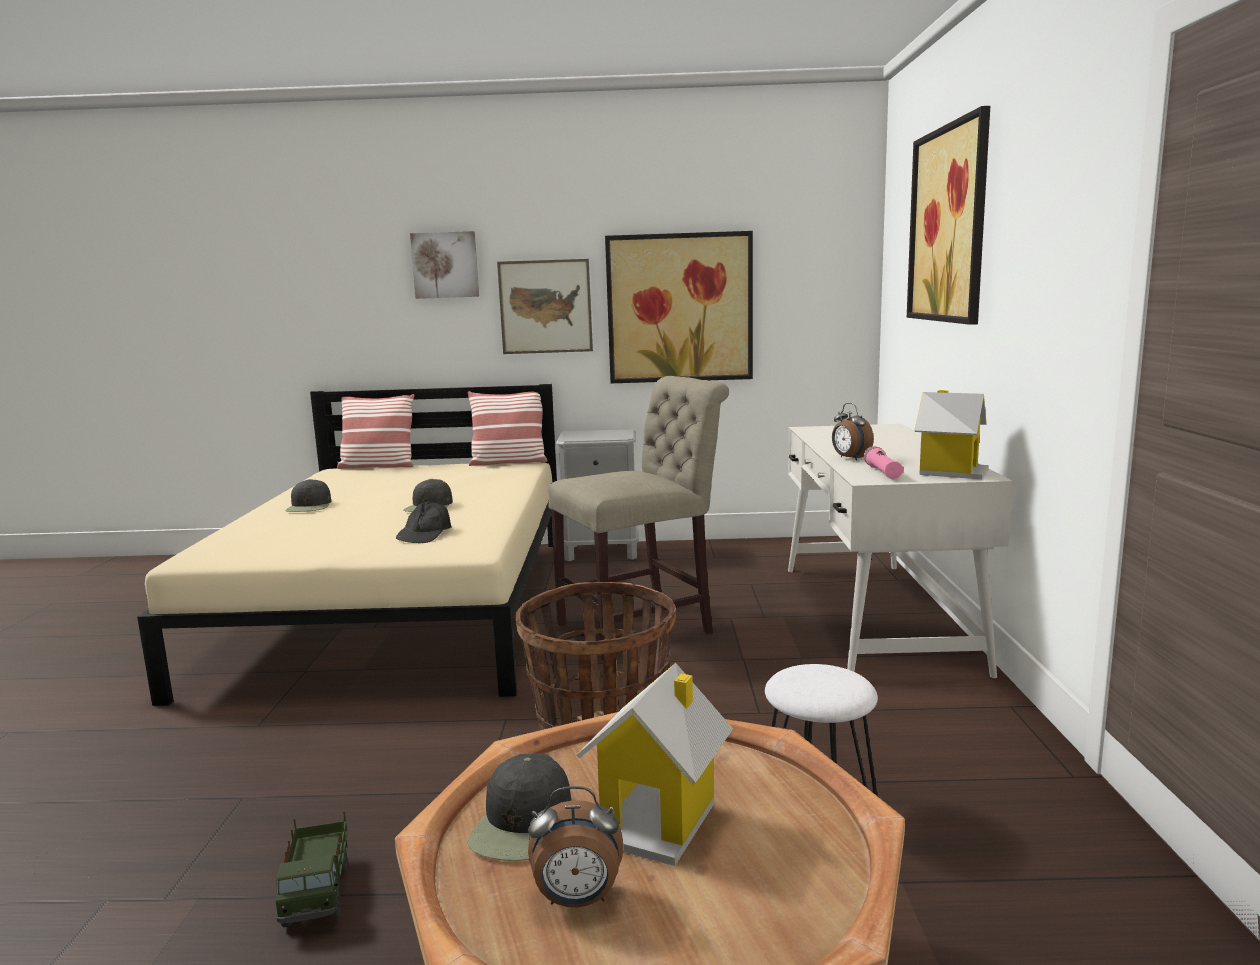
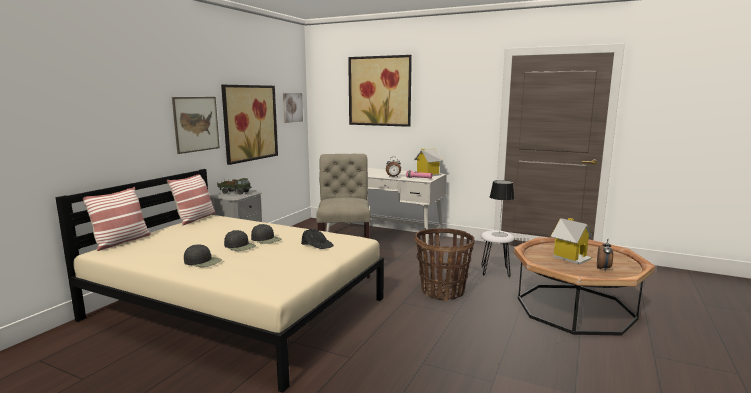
camera: 65 degrees left, 0 degrees up
toy truck [276,811,348,927] -> toy truck moved to [217,178,251,195]
picture [410,231,479,299] -> picture moved to [283,93,303,123]
black cap [468,754,571,861] -> black cap moved to [224,230,256,251]
none -> table lamp [490,180,514,237]

